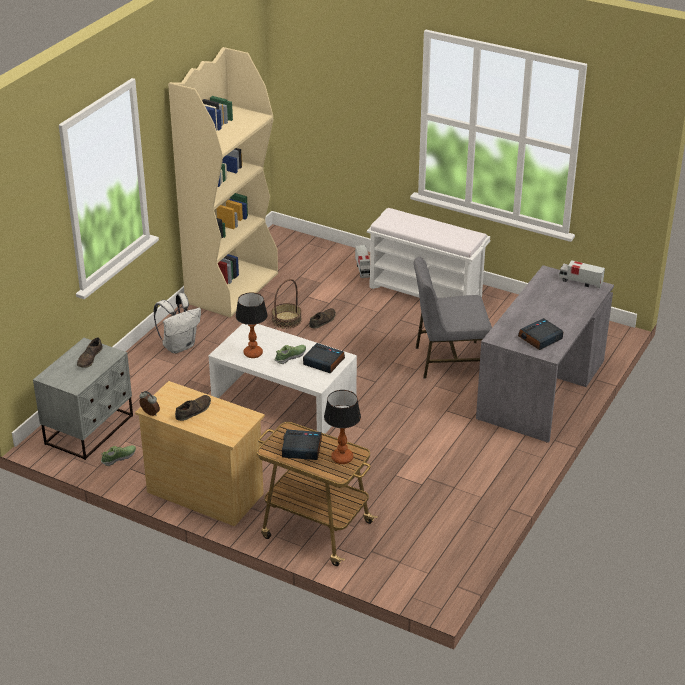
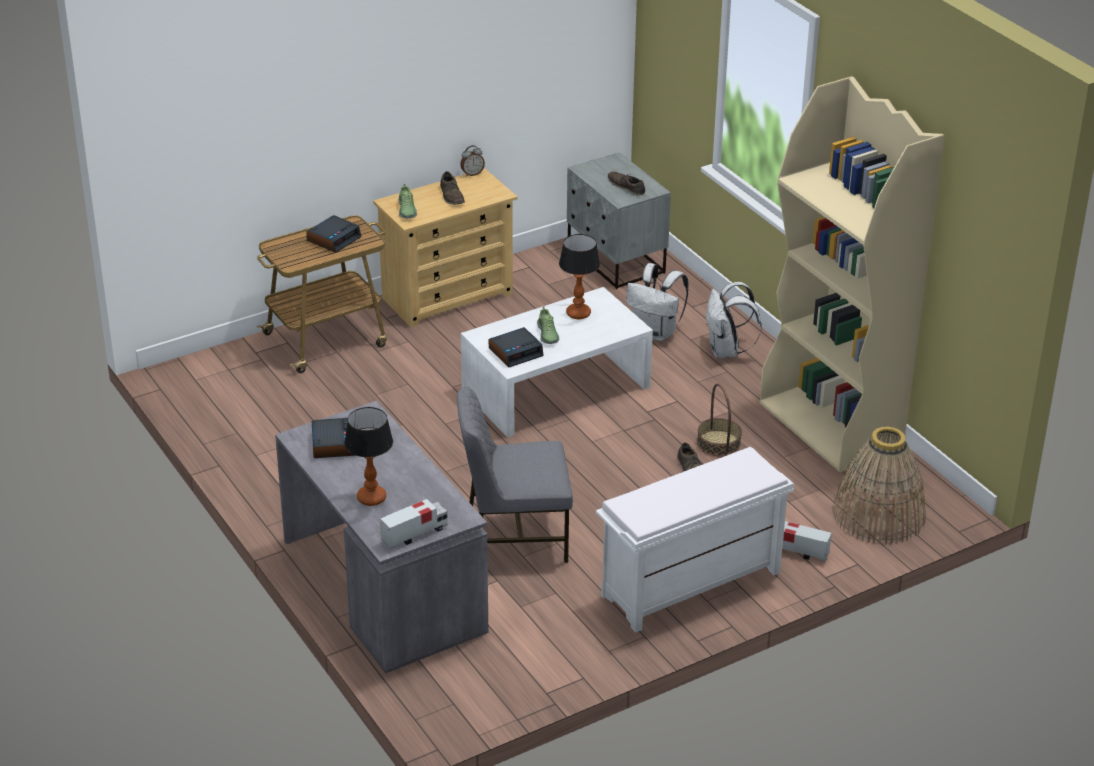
camera: 120 degrees right, 0 degrees up
shoe [101,445,136,466] -> shoe moved to [398,184,417,219]
table lamp [324,390,361,464] -> table lamp moved to [344,407,393,506]
grey chair [414,257,492,378] -> grey chair turned 120 degrees counterclockwise [457,387,573,563]
none -> white backpack [626,263,689,341]
none -> basket [832,427,926,544]

